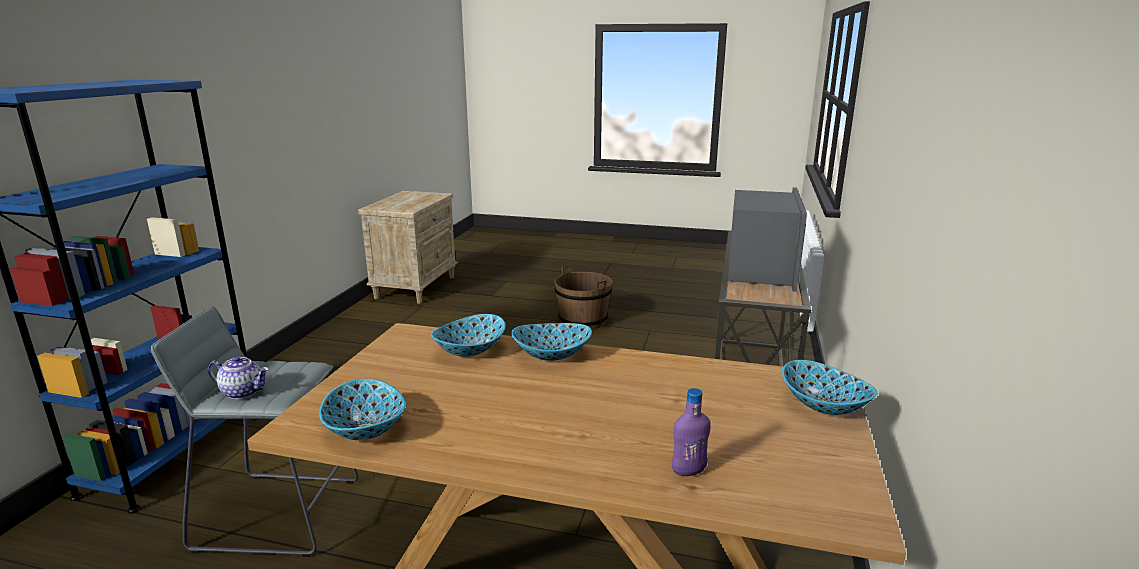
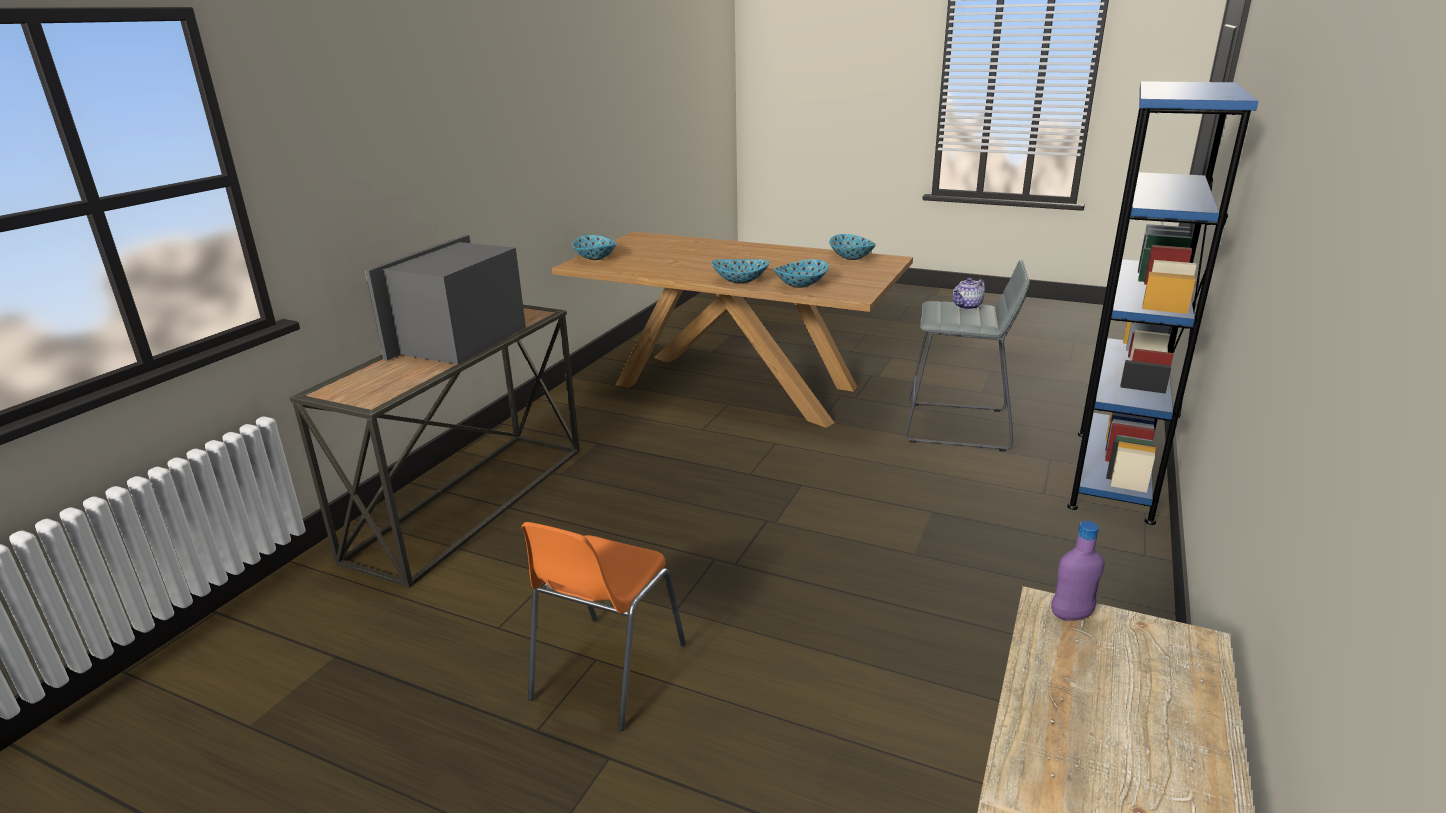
camera: 170 degrees left, 5 degrees up
teapot [208,356,269,399] -> teapot turned 60 degrees counterclockwise [953,278,985,310]
brown bucket [555,265,612,330] -> orange chair [521,522,686,731]
purple bottle [672,388,711,476] -> purple bottle moved to [1051,521,1105,621]

